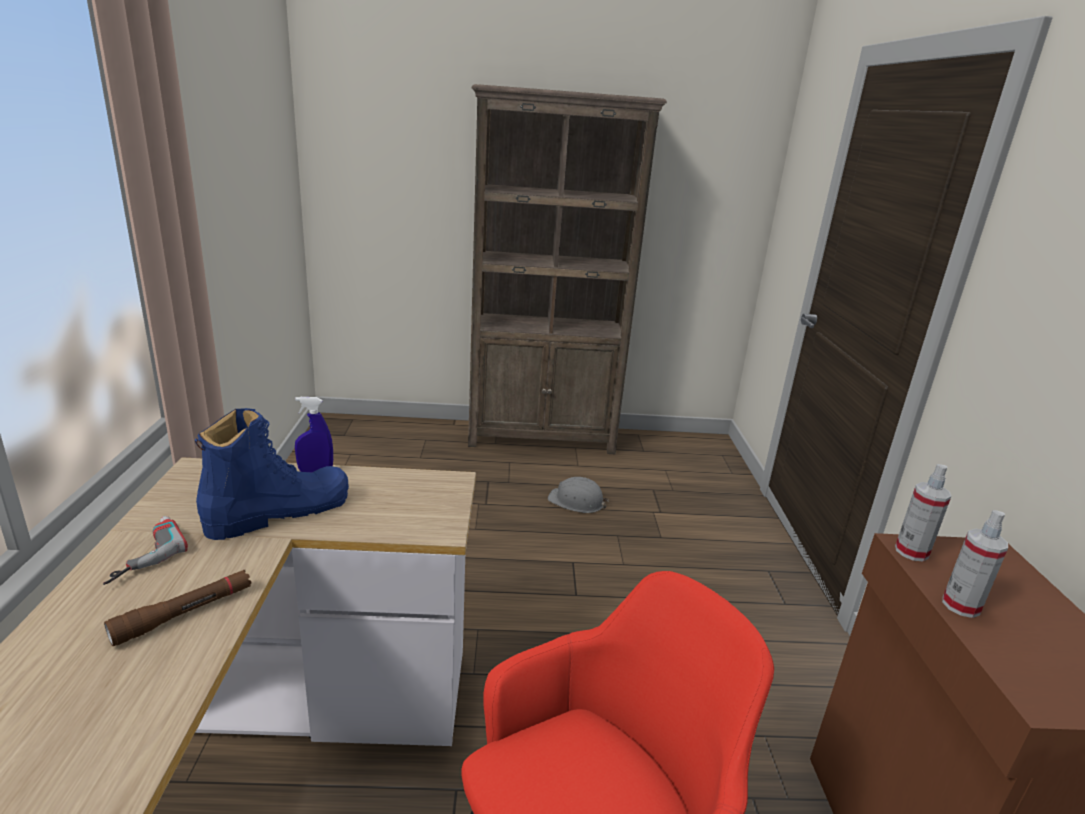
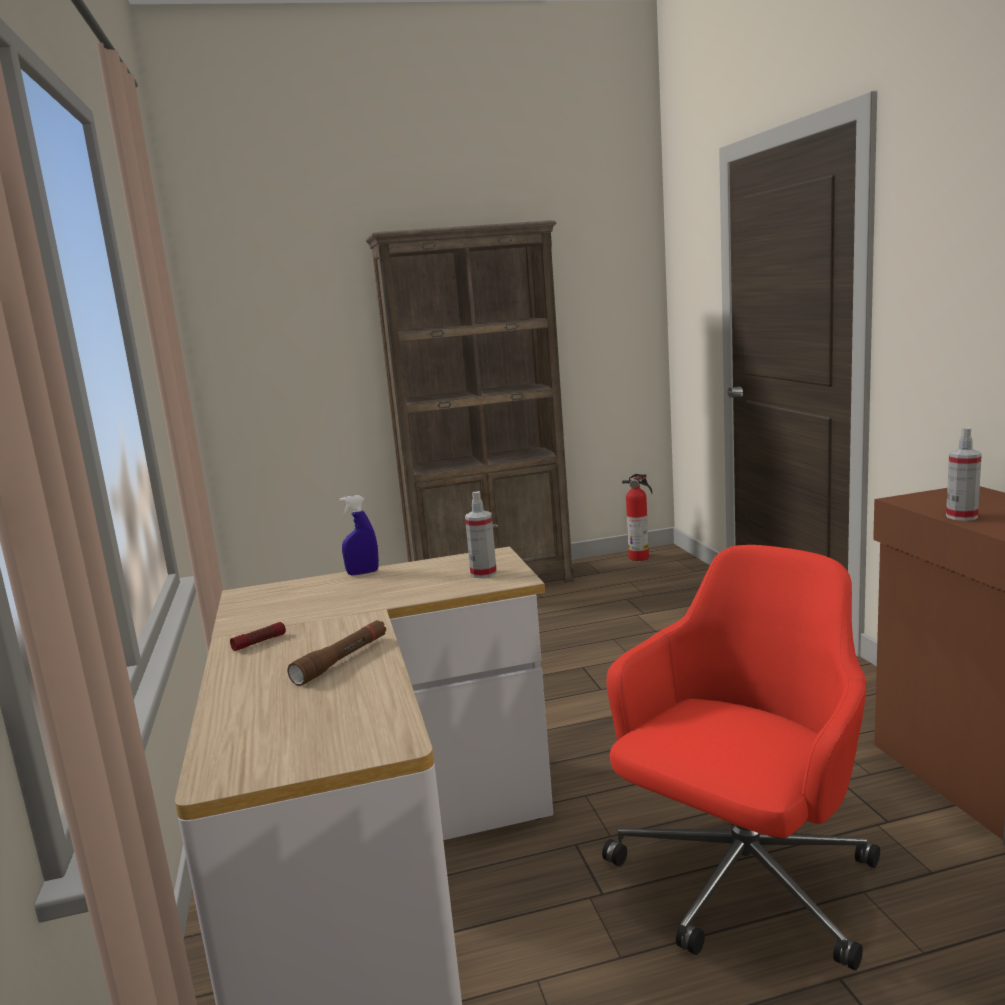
camera: 10 degrees left, 10 degrees down
power drill [103,516,188,585] -> flashlight [230,622,286,651]
blue boot [194,408,349,540] -> none
grey hard hat [548,477,609,513] -> none
spray bottle [895,464,951,562] -> spray bottle moved to [465,491,497,578]
none -> fire extinguisher [622,474,653,561]

